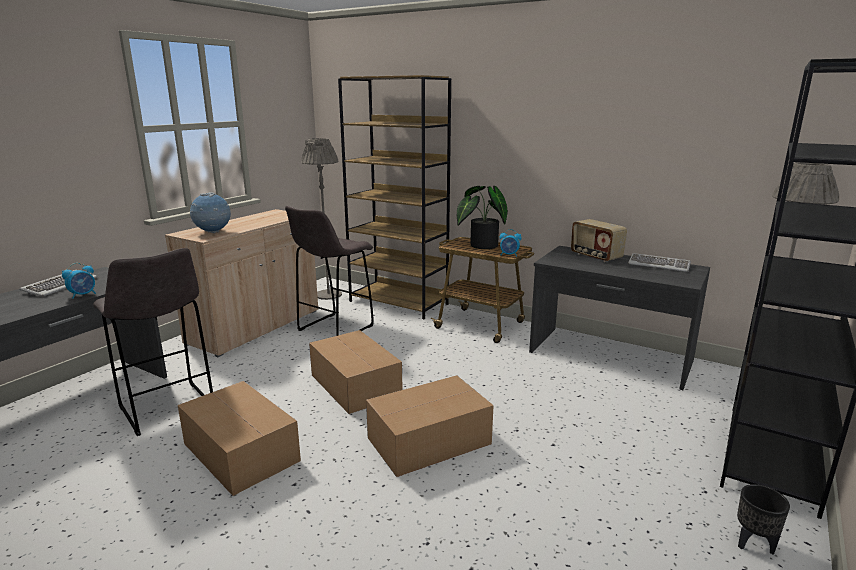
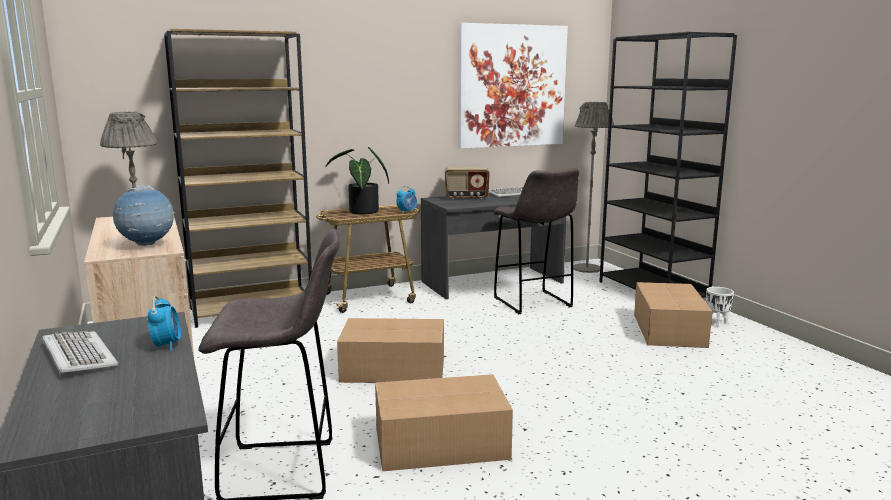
camera: 55 degrees left, 5 degrees down
grey stool [285,206,374,336] -> grey stool moved to [493,168,579,314]
cardboard box [366,375,494,477] -> cardboard box moved to [634,282,713,348]
black planter [737,484,790,555] -> white planter [706,287,734,327]
none -> picture [458,23,568,149]

